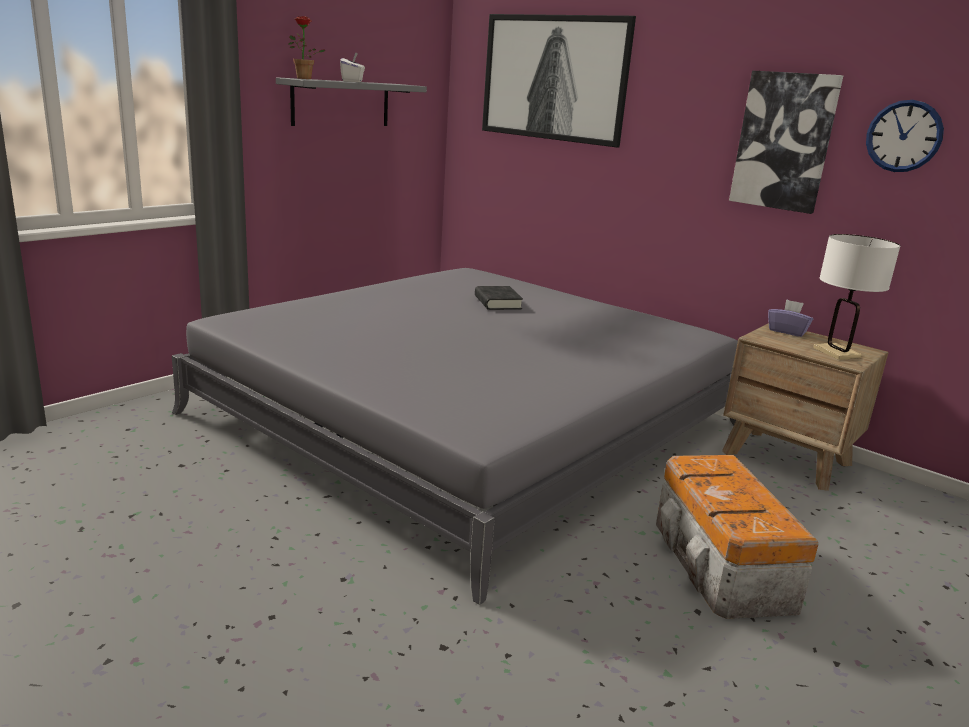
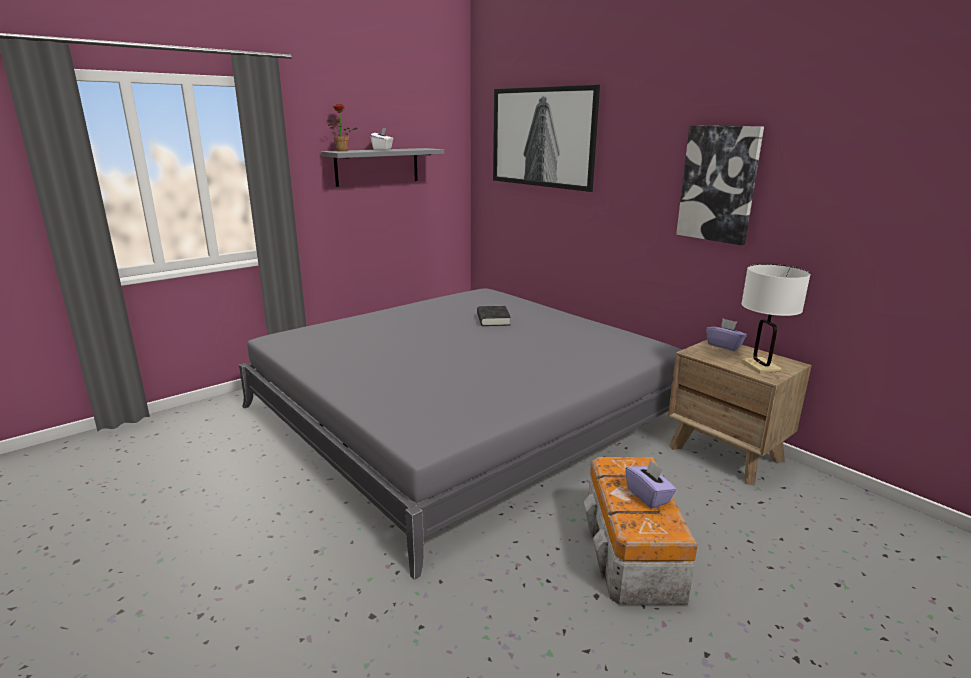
camera: 10 degrees right, 0 degrees up
wall clock [866,100,944,172] -> none
none -> purple tissue box [625,460,677,508]

